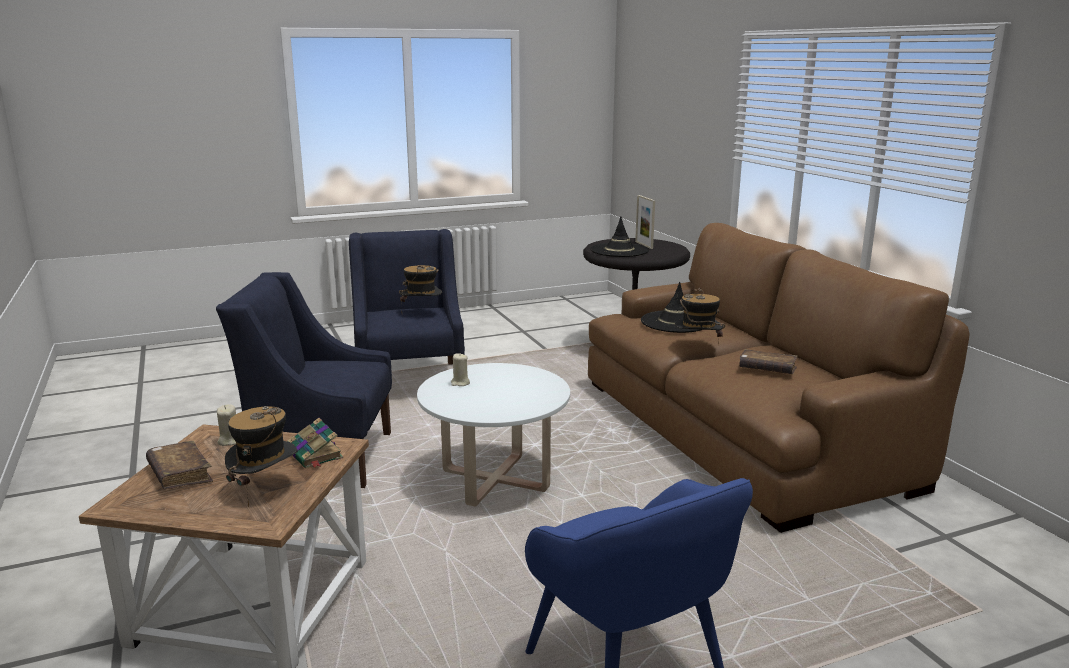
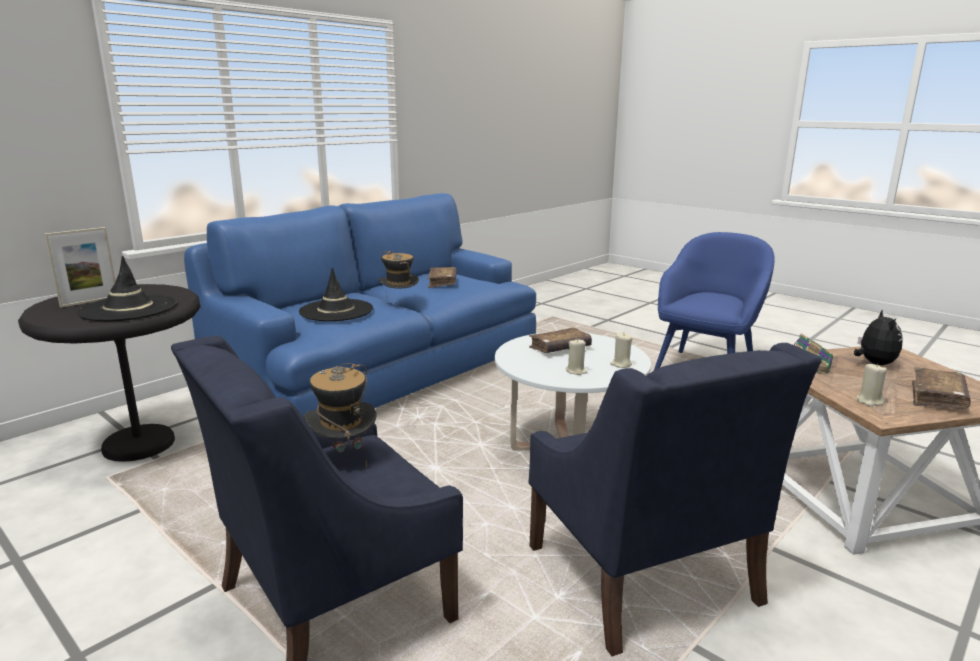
camera: 115 degrees left, 0 degrees up
hat [225,406,298,507] -> plush toy [854,309,903,365]
brown sofa [588,223,970,533] -> blue sofa [184,193,536,418]
none -> brown book [529,327,592,353]
none -> beige candle [610,332,633,368]

